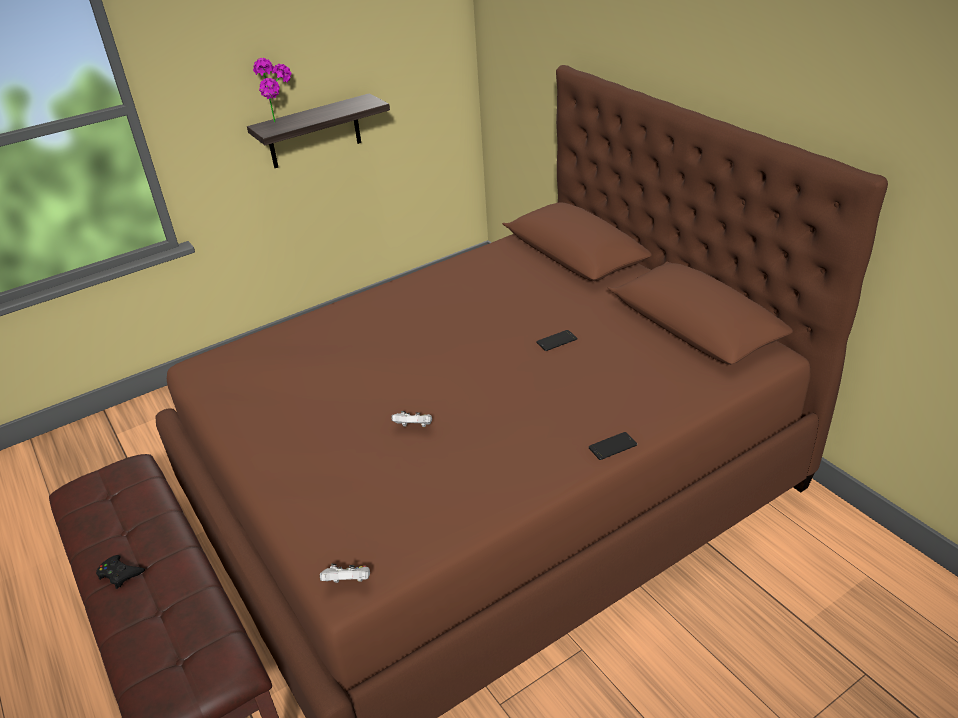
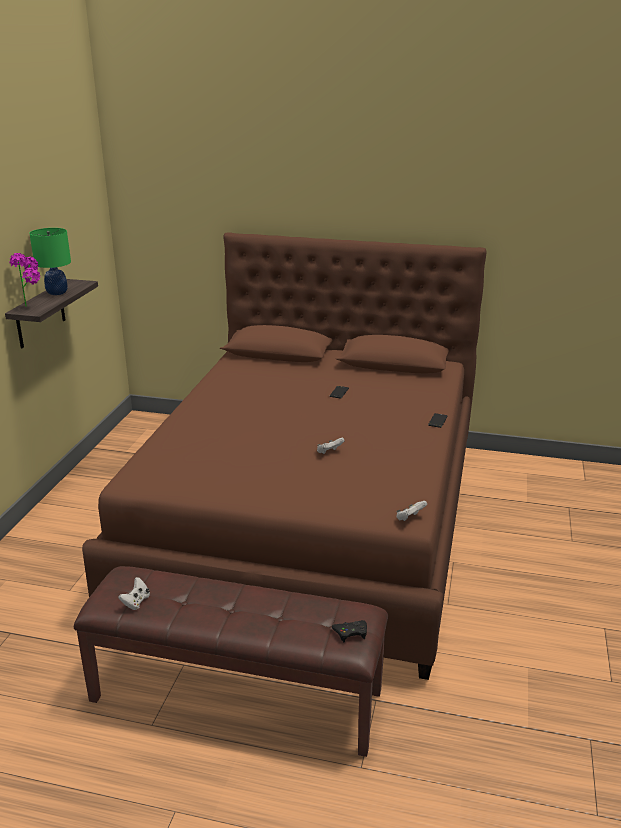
camera: 45 degrees left, 10 degrees down
black game controller [96,555,145,589] -> black game controller moved to [332,620,367,642]
none -> green table lamp [29,228,71,295]
none -> white game controller [118,577,150,610]

